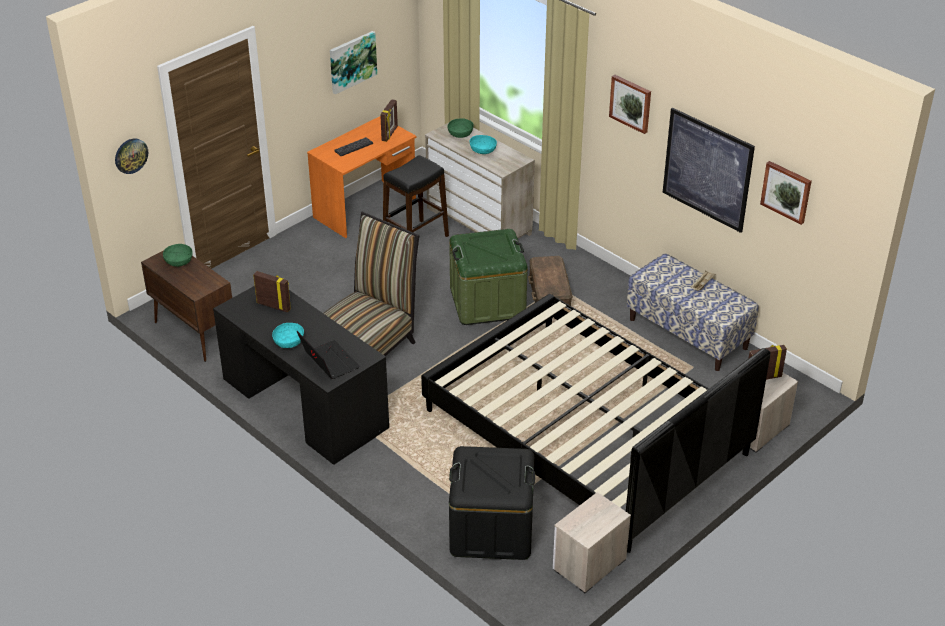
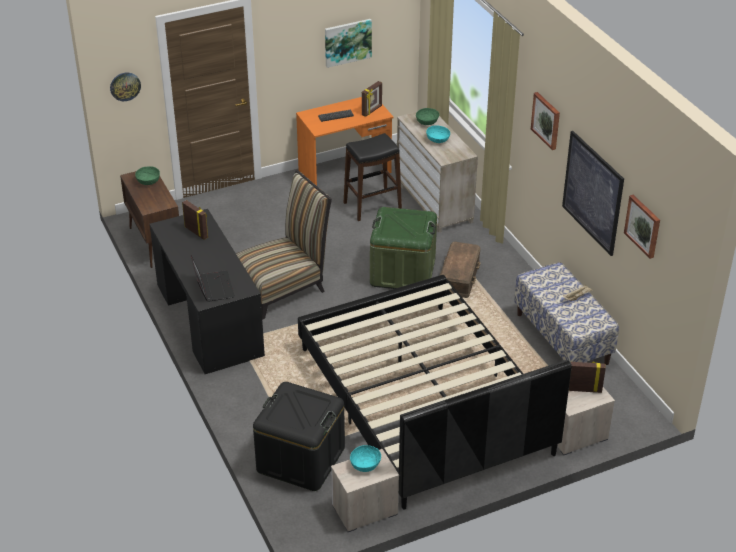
camera: 20 degrees right, 0 degrees up
turquoise bowl [272,323,304,348] -> turquoise bowl moved to [350,445,381,472]

